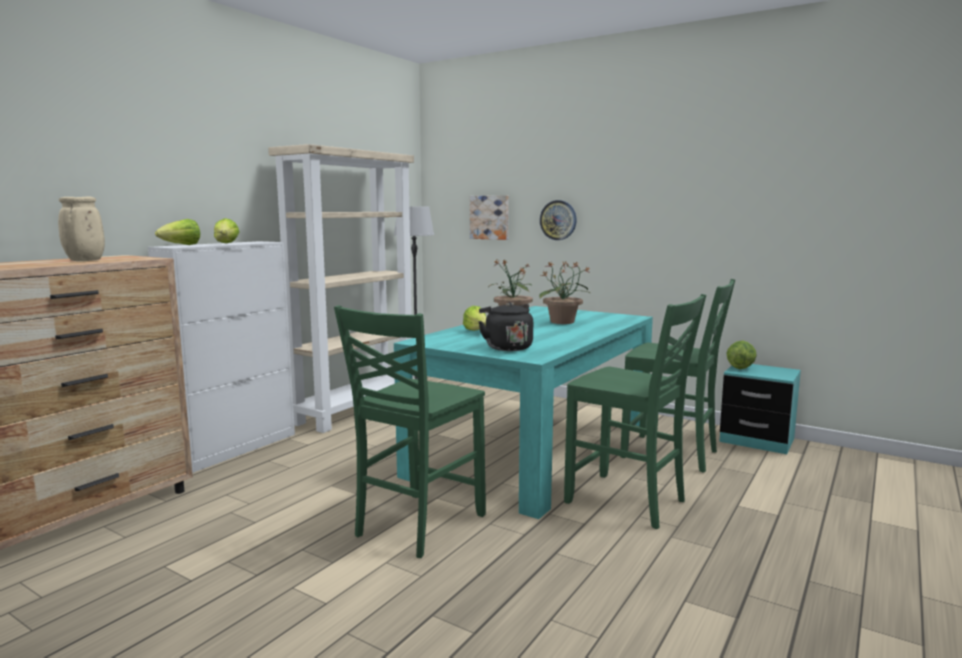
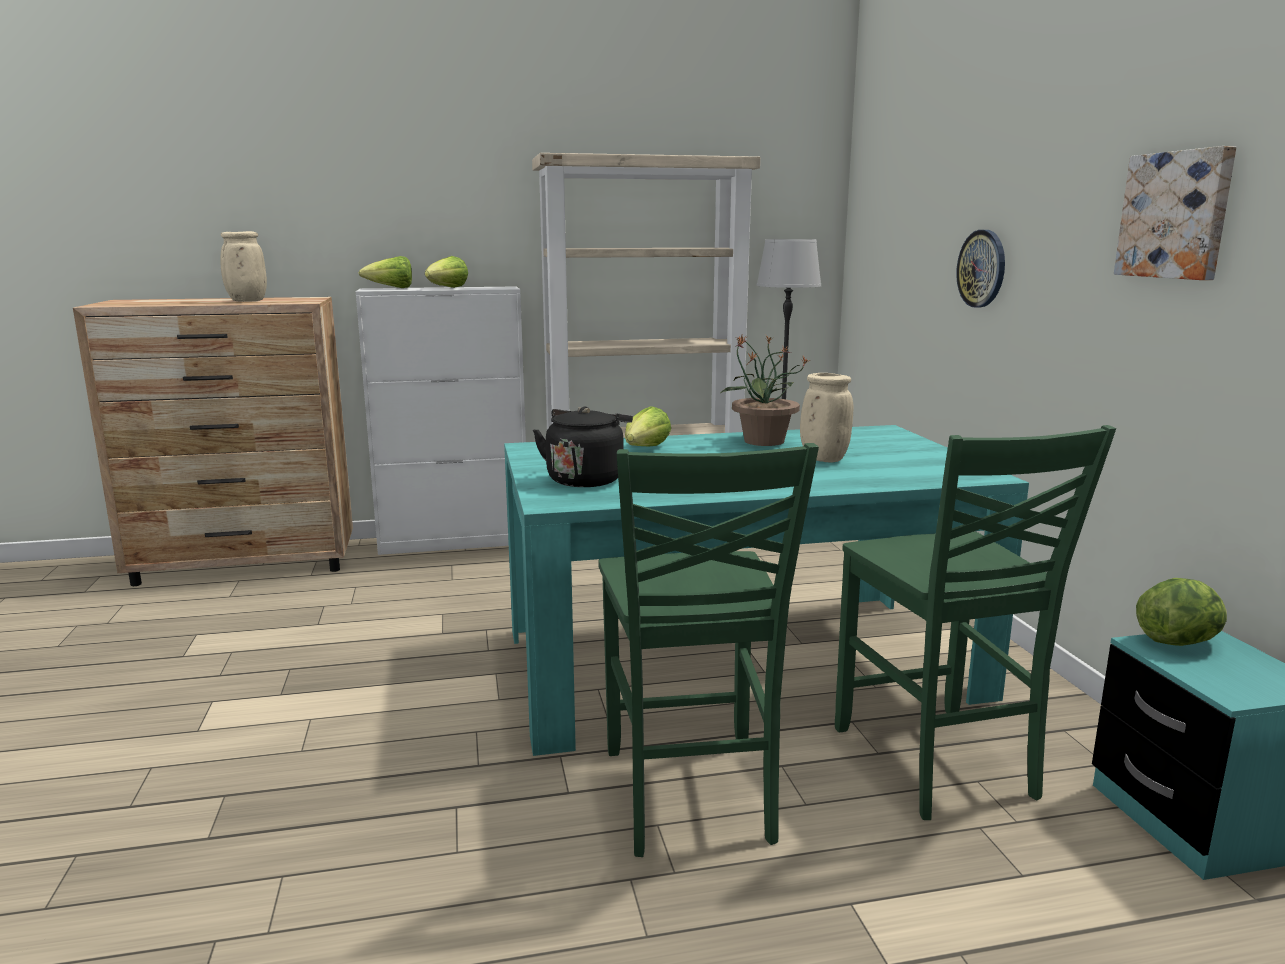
camera: 45 degrees right, 5 degrees up
green chair [334,305,486,558] -> none
picture [470,195,509,240] -> picture moved to [1114,146,1237,280]
potted plant [539,261,591,324] -> beige vase [800,373,853,462]

